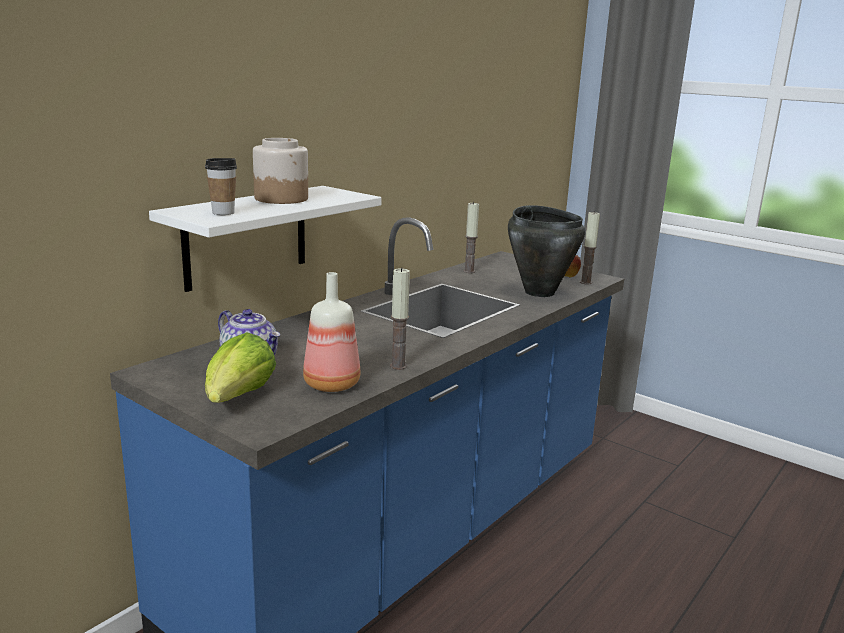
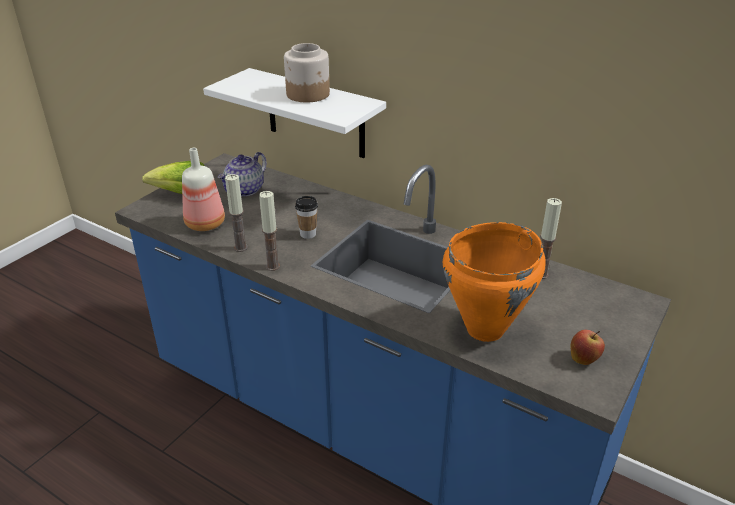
camera: 85 degrees right, 15 degrees up
cup [205,158,237,215] -> cup moved to [295,196,318,239]
black cooking pot [508,205,585,297] -> orange cooking pot [443,222,546,342]
candle [580,211,600,284] -> candle moved to [259,191,280,271]

